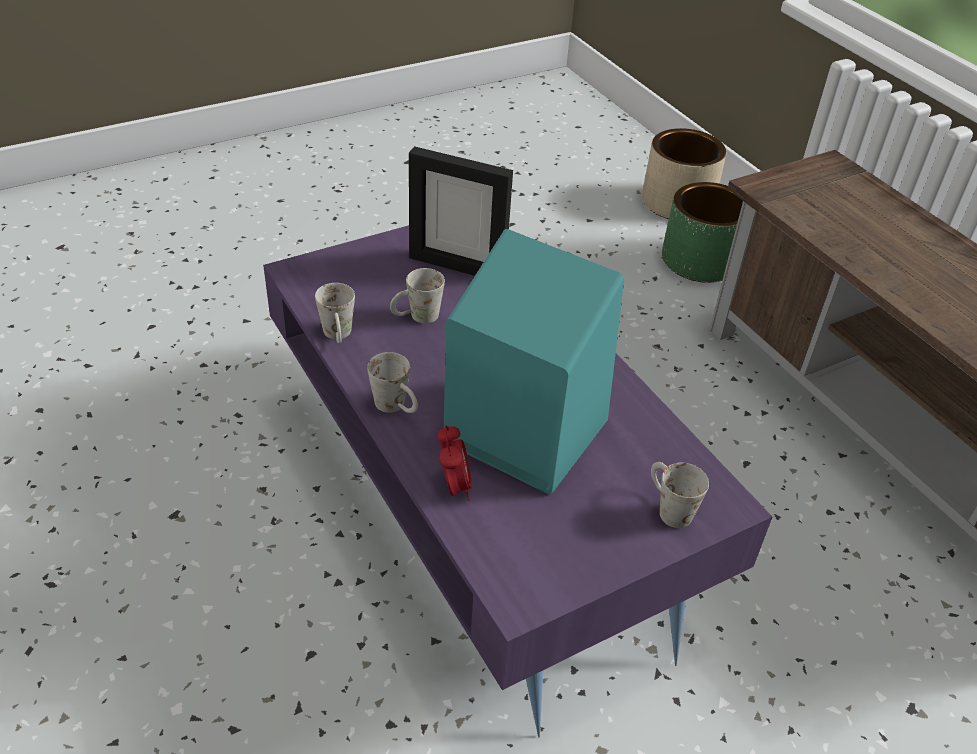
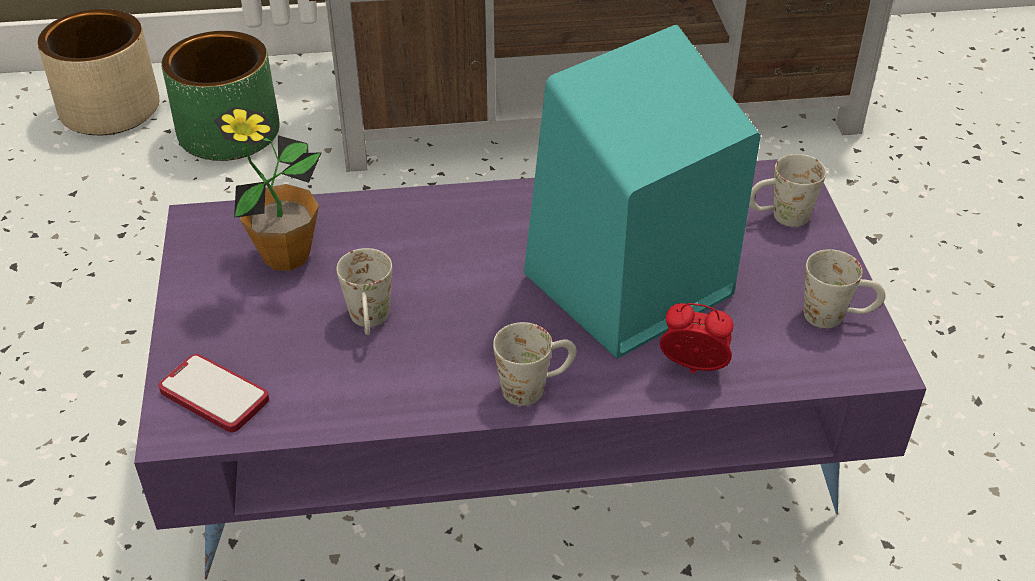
camera: 65 degrees left, 0 degrees up
white mug [315,283,355,344] -> white mug moved to [804,249,886,328]
picture frame [409,146,513,276] -> potted plant [214,107,322,271]
none -> phone [158,354,269,433]

